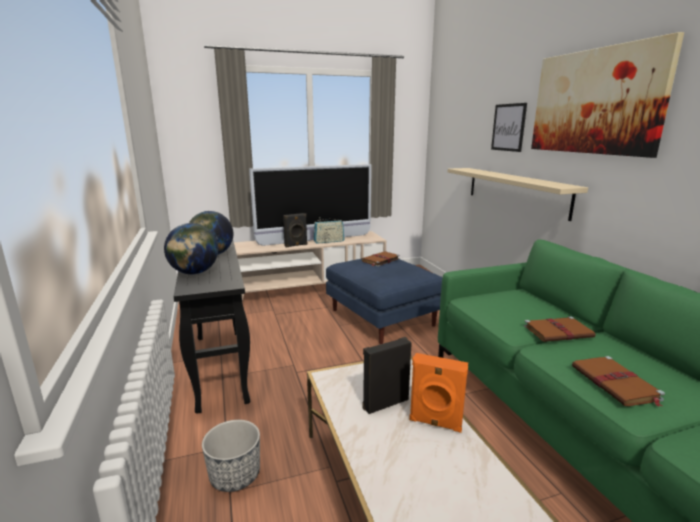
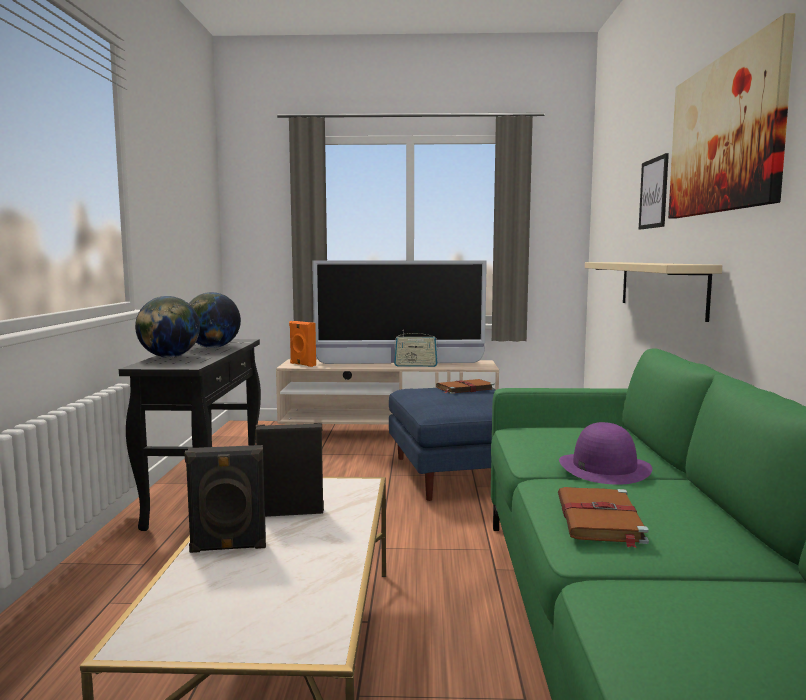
camera: 20 degrees right, 10 degrees down
planter [202,420,260,492] -> none
black speaker [283,213,308,247] -> black speaker moved to [185,445,266,553]
orange speaker [409,353,468,433] -> orange speaker moved to [289,321,316,367]
brown book [524,317,596,342] -> purple hat [559,422,652,485]

